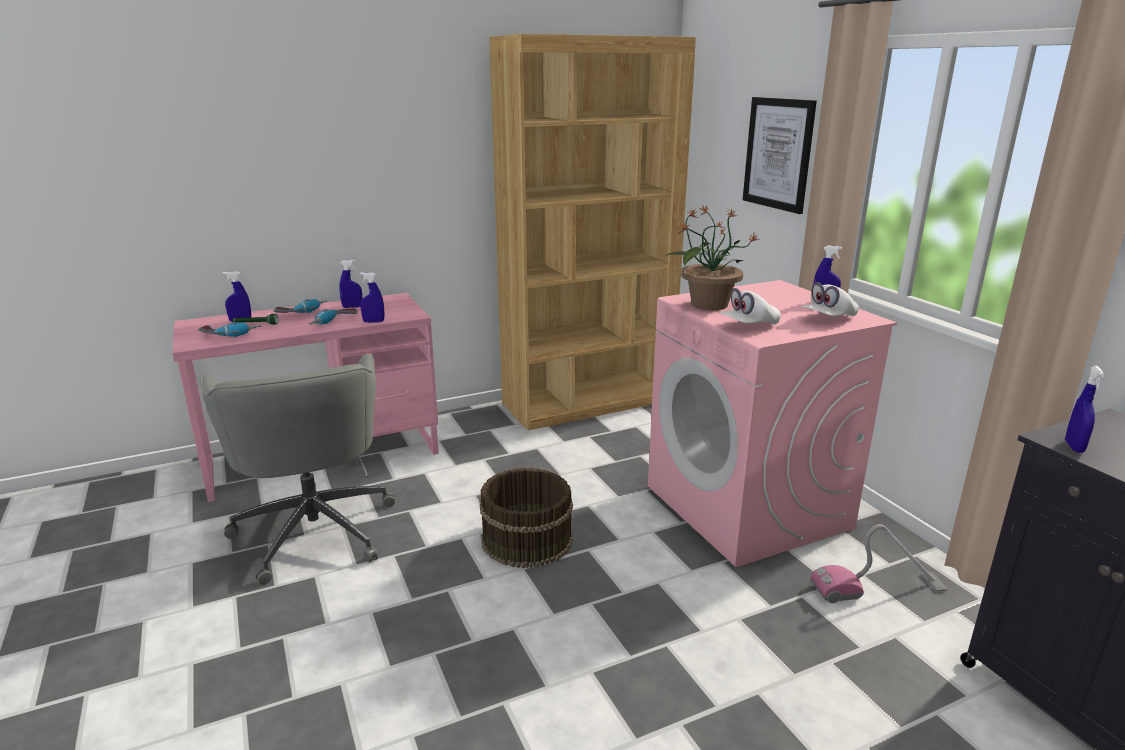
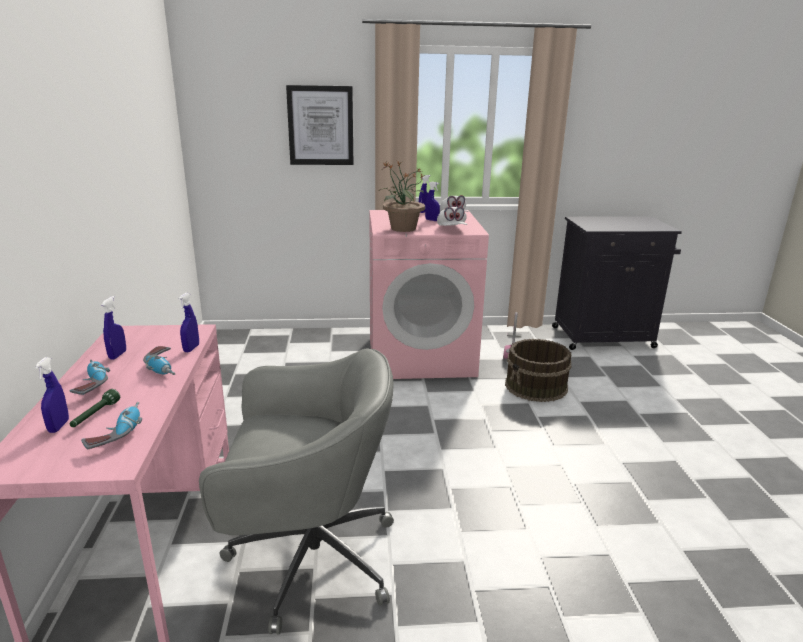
camera: 70 degrees left, 0 degrees up
brown bucket [480,468,573,569] -> brown bucket moved to [505,339,572,402]
brown bookcase [489,34,696,431] -> none
blue spray bottle [1065,366,1105,453] -> blue spray bottle moved to [425,182,440,221]

